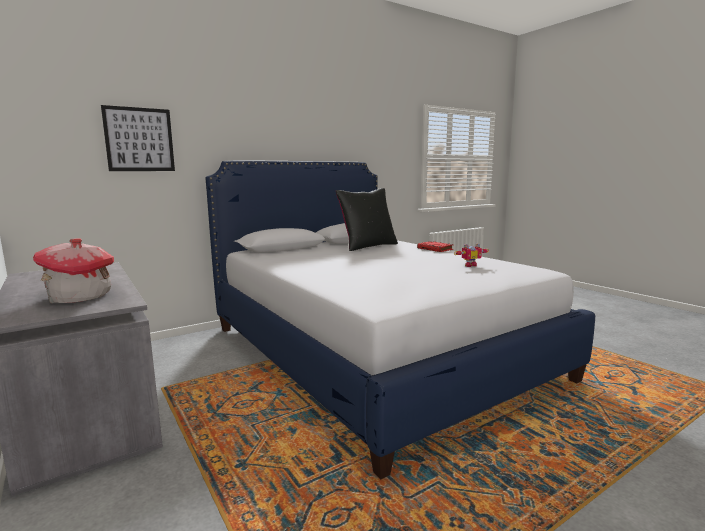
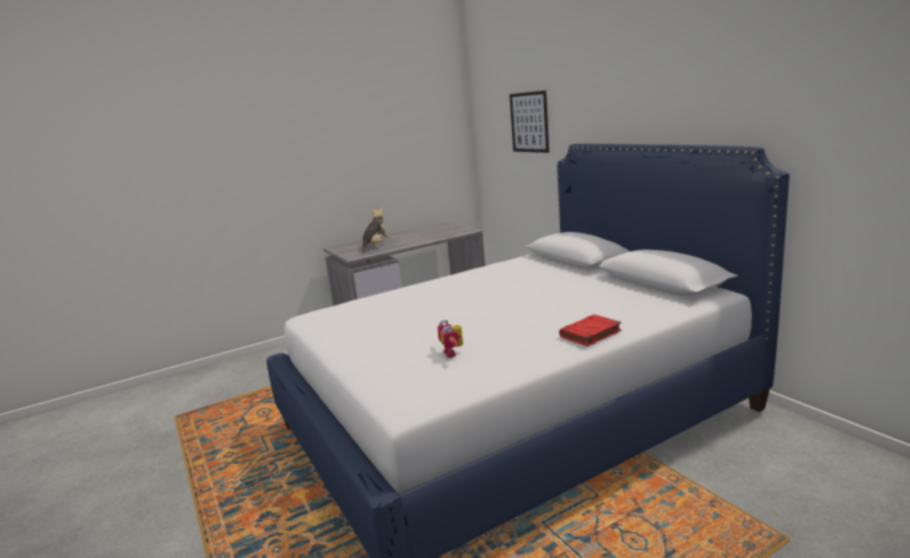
camera: 95 degrees right, 5 degrees up
toy house [33,238,114,304] -> plush toy [362,208,391,254]
black pillow [336,188,398,251] -> none

